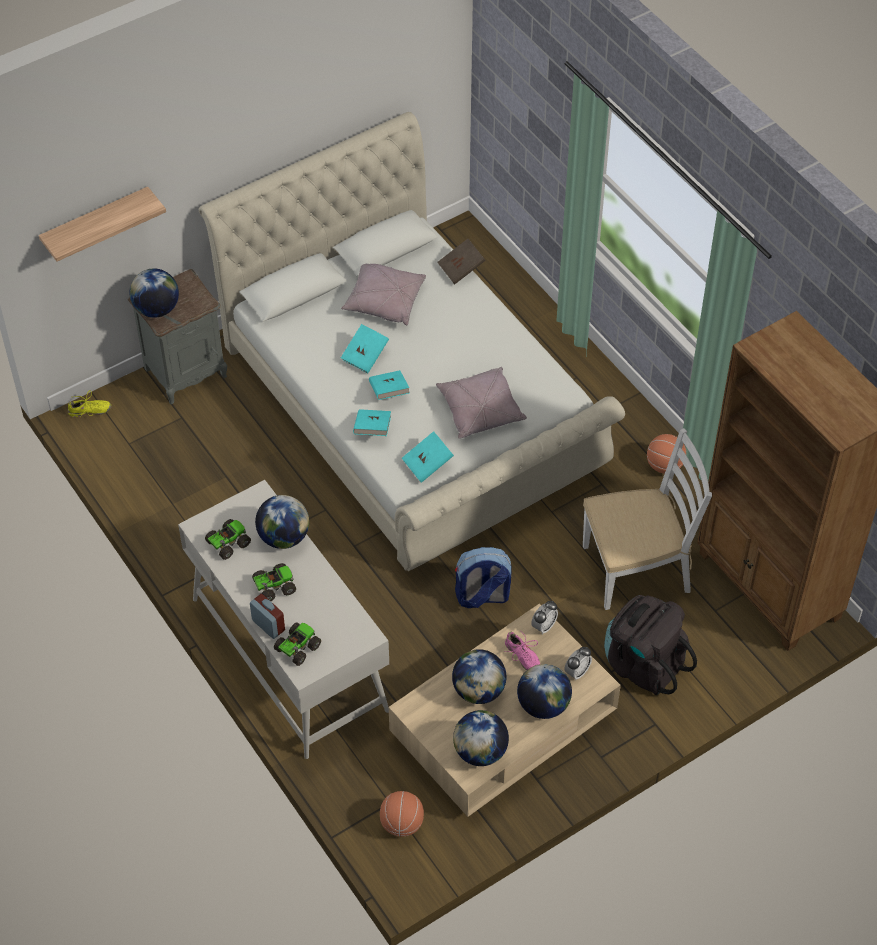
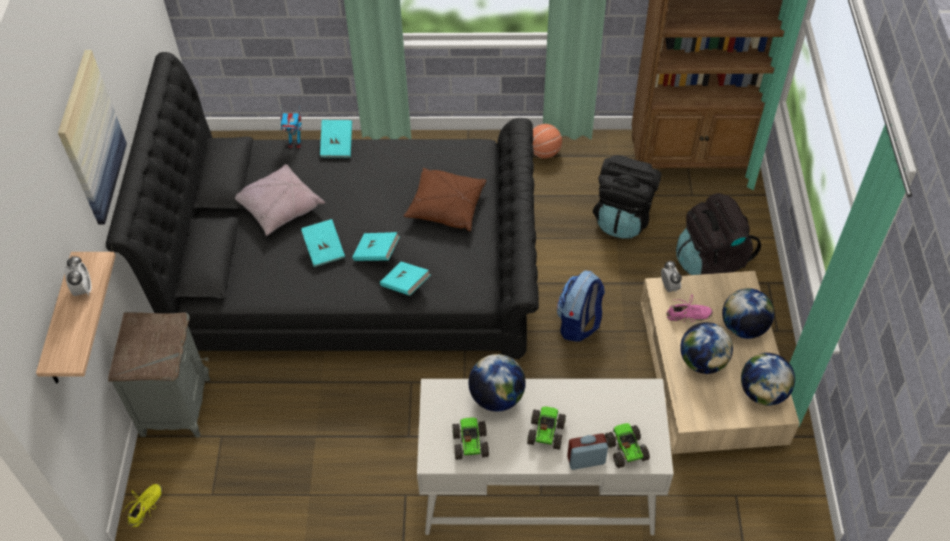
camera: 55 degrees left, 0 degrees up
globe [129,268,179,318] -> none
beige bed [199,112,625,571] -> black bed [106,52,539,359]
basketball [380,791,424,837] -> none
turquoise book [402,431,454,483] -> turquoise book moved to [320,120,352,158]
purple pillow [436,367,527,439] -> brown pillow [403,168,487,231]
brown book [437,239,486,285] -> toy robot [281,108,302,148]
alarm clock [564,647,592,680] -> alarm clock moved to [65,256,91,296]
white chair [583,428,712,610] -> black backpack [593,155,662,239]
none -> picture [58,50,127,224]

